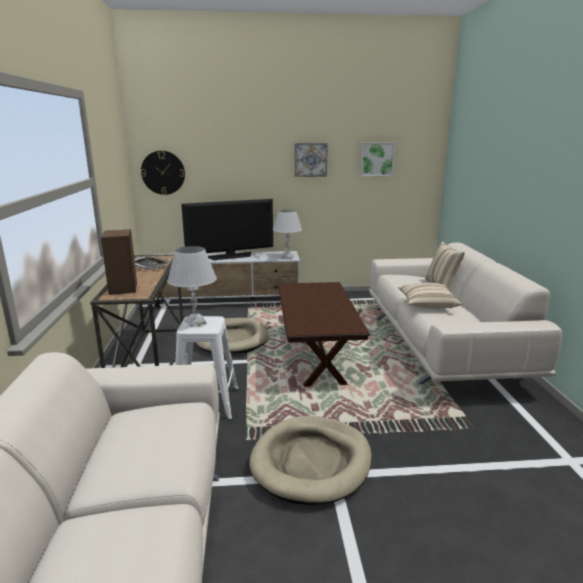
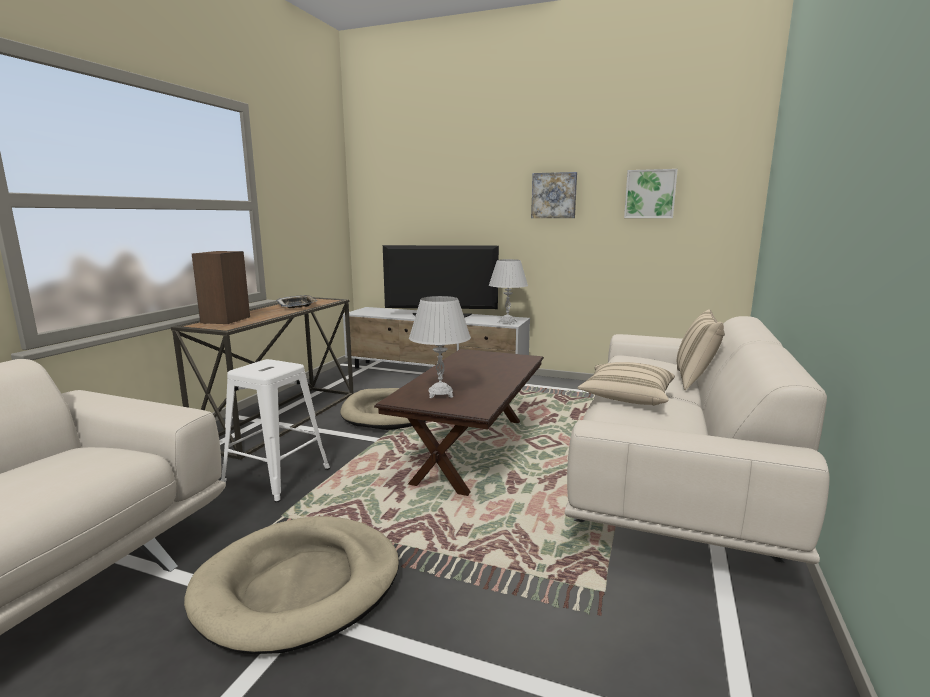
camera: 25 degrees right, 5 degrees down
wall clock [141,151,185,195] -> none
white table lamp [167,246,217,327] -> white table lamp moved to [409,296,471,398]

